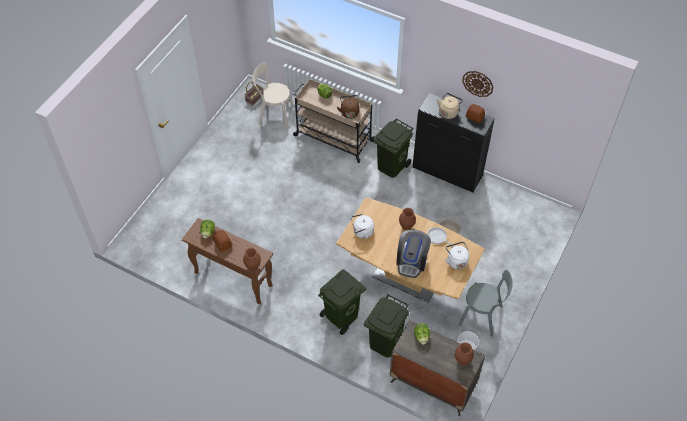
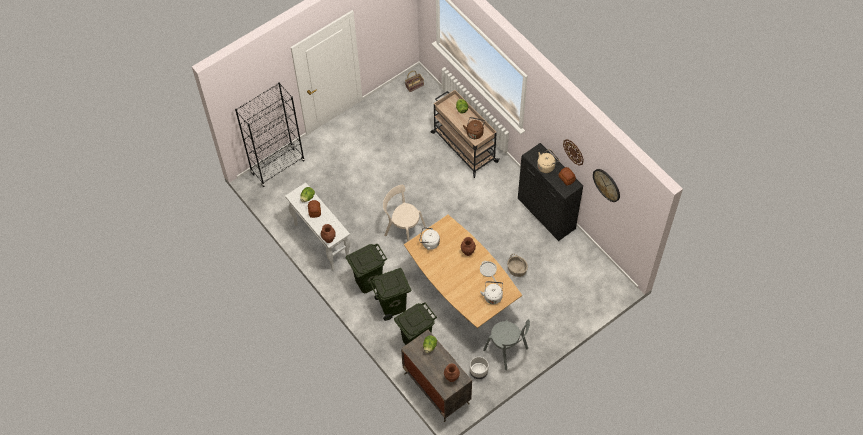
camera: 25 degrees right, 5 degrees up
brown console table [182,218,273,304] -> white console table [285,182,350,270]
beige chair [252,62,293,128] -> beige chair moved to [383,185,426,242]
green trash can [372,119,414,178] -> green trash can moved to [346,243,387,293]
coffee machine [396,230,431,278] -> none
none -> black bookcase [235,82,305,187]
none -> wall clock [593,169,620,202]

